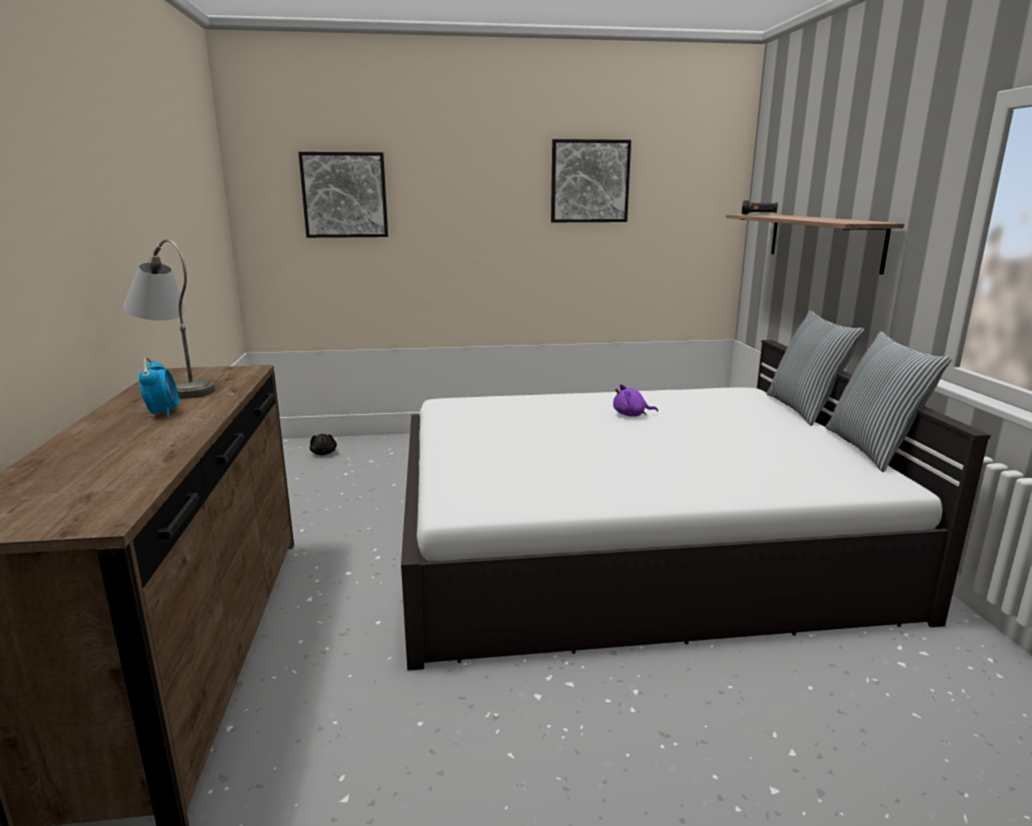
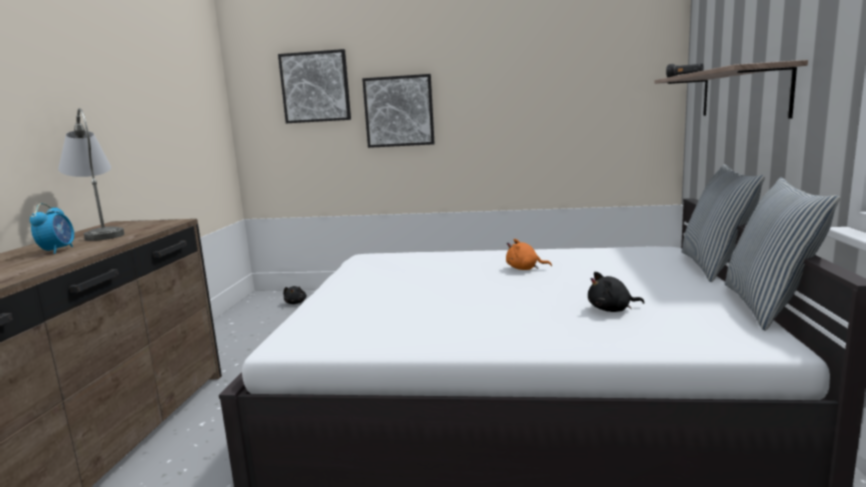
camera: 15 degrees right, 5 degrees down
picture [551,139,631,222] -> picture moved to [362,74,435,148]
purple plush toy [613,384,658,417] -> orange plush toy [506,239,552,270]
none -> black plush toy [588,272,645,312]

